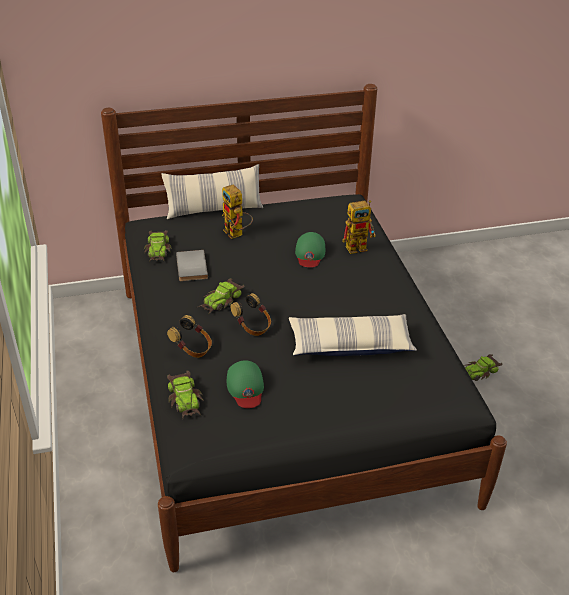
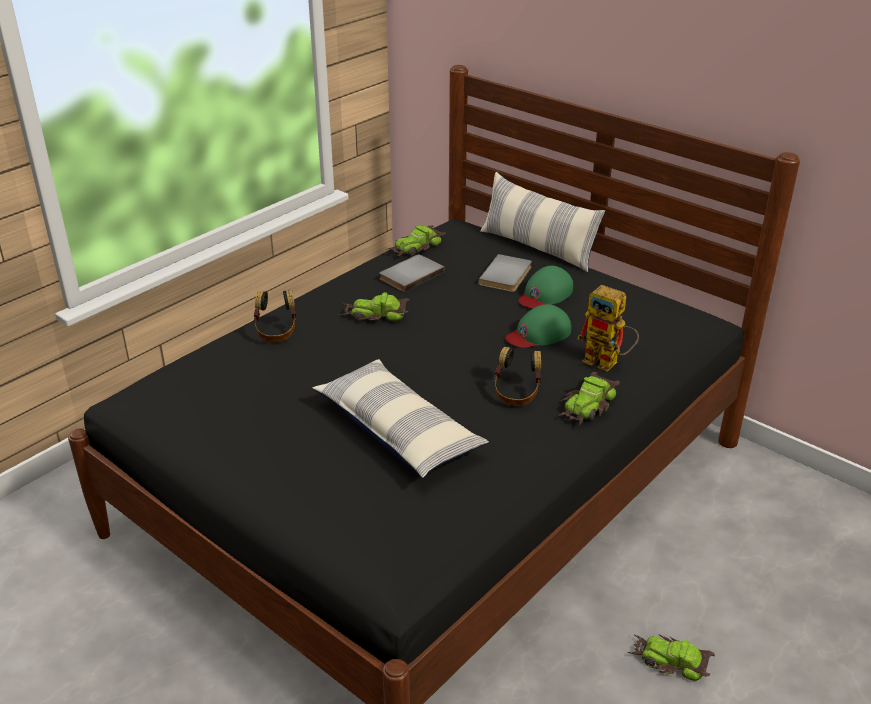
camera: 55 degrees right, 5 degrees down
toy car [167,371,204,418] -> toy car moved to [557,372,620,426]
toy robot [222,184,253,239] -> grey book [478,254,532,292]
green cap [227,360,264,408] -> green cap moved to [518,266,573,308]
headphones [231,293,271,336] -> headphones moved to [494,347,541,406]

